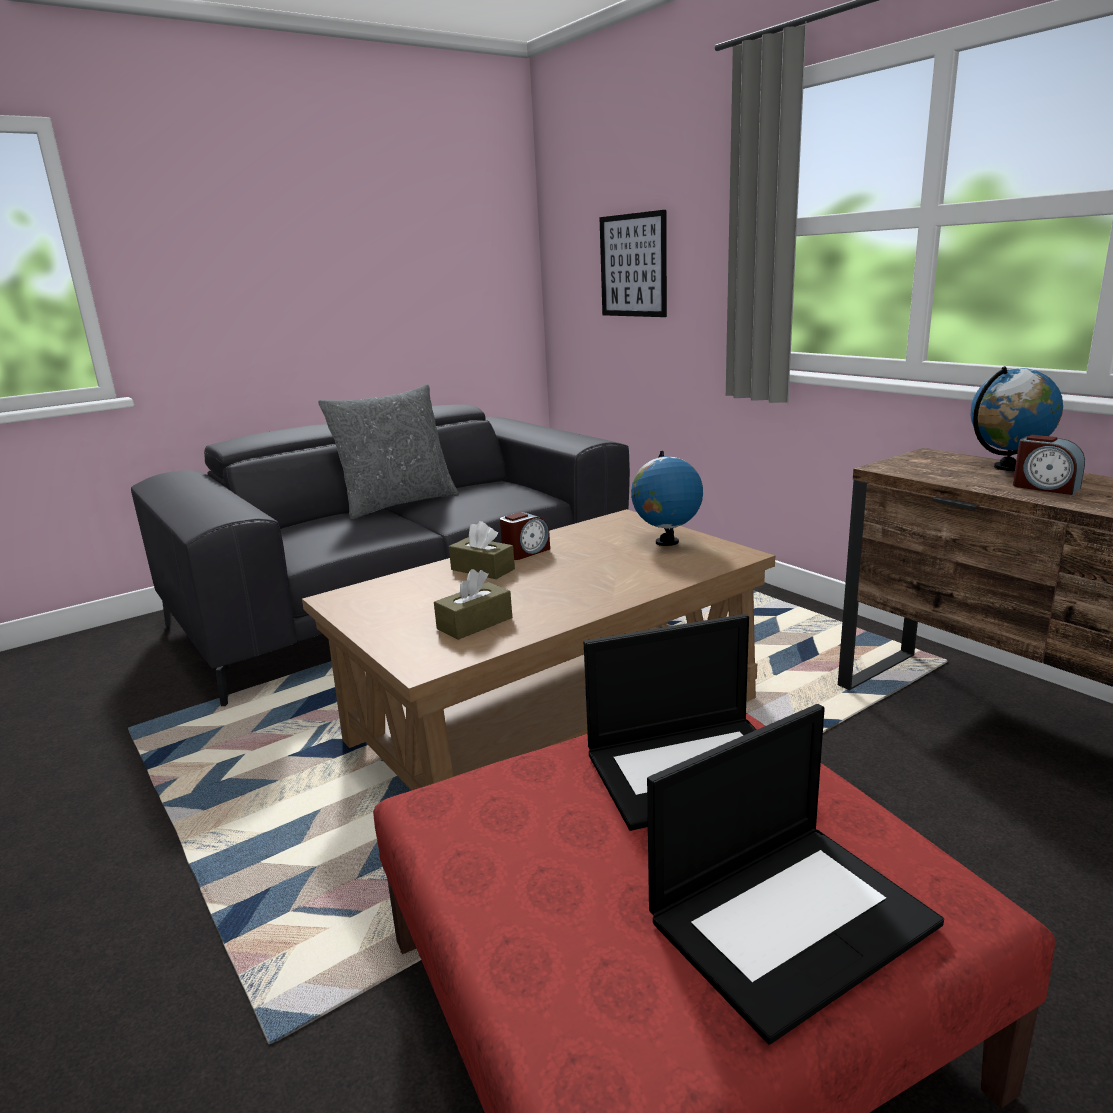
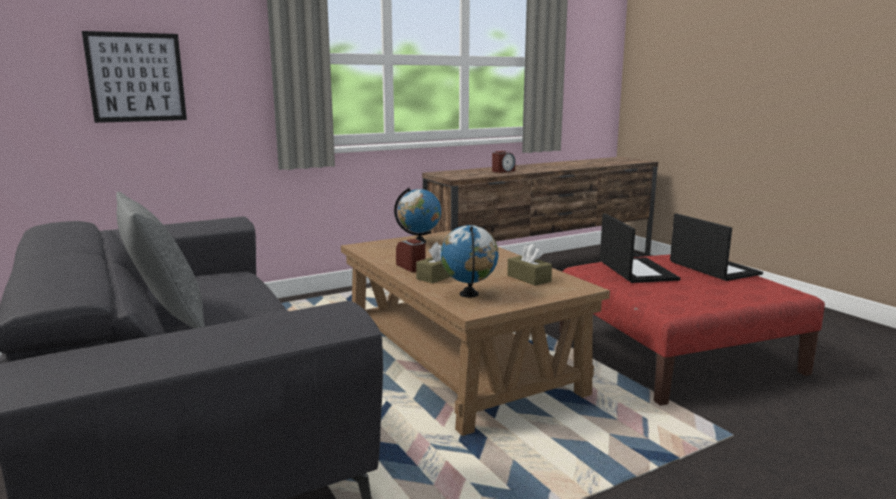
camera: 85 degrees left, 5 degrees down
globe [970,366,1063,471] -> globe moved to [441,225,498,297]

